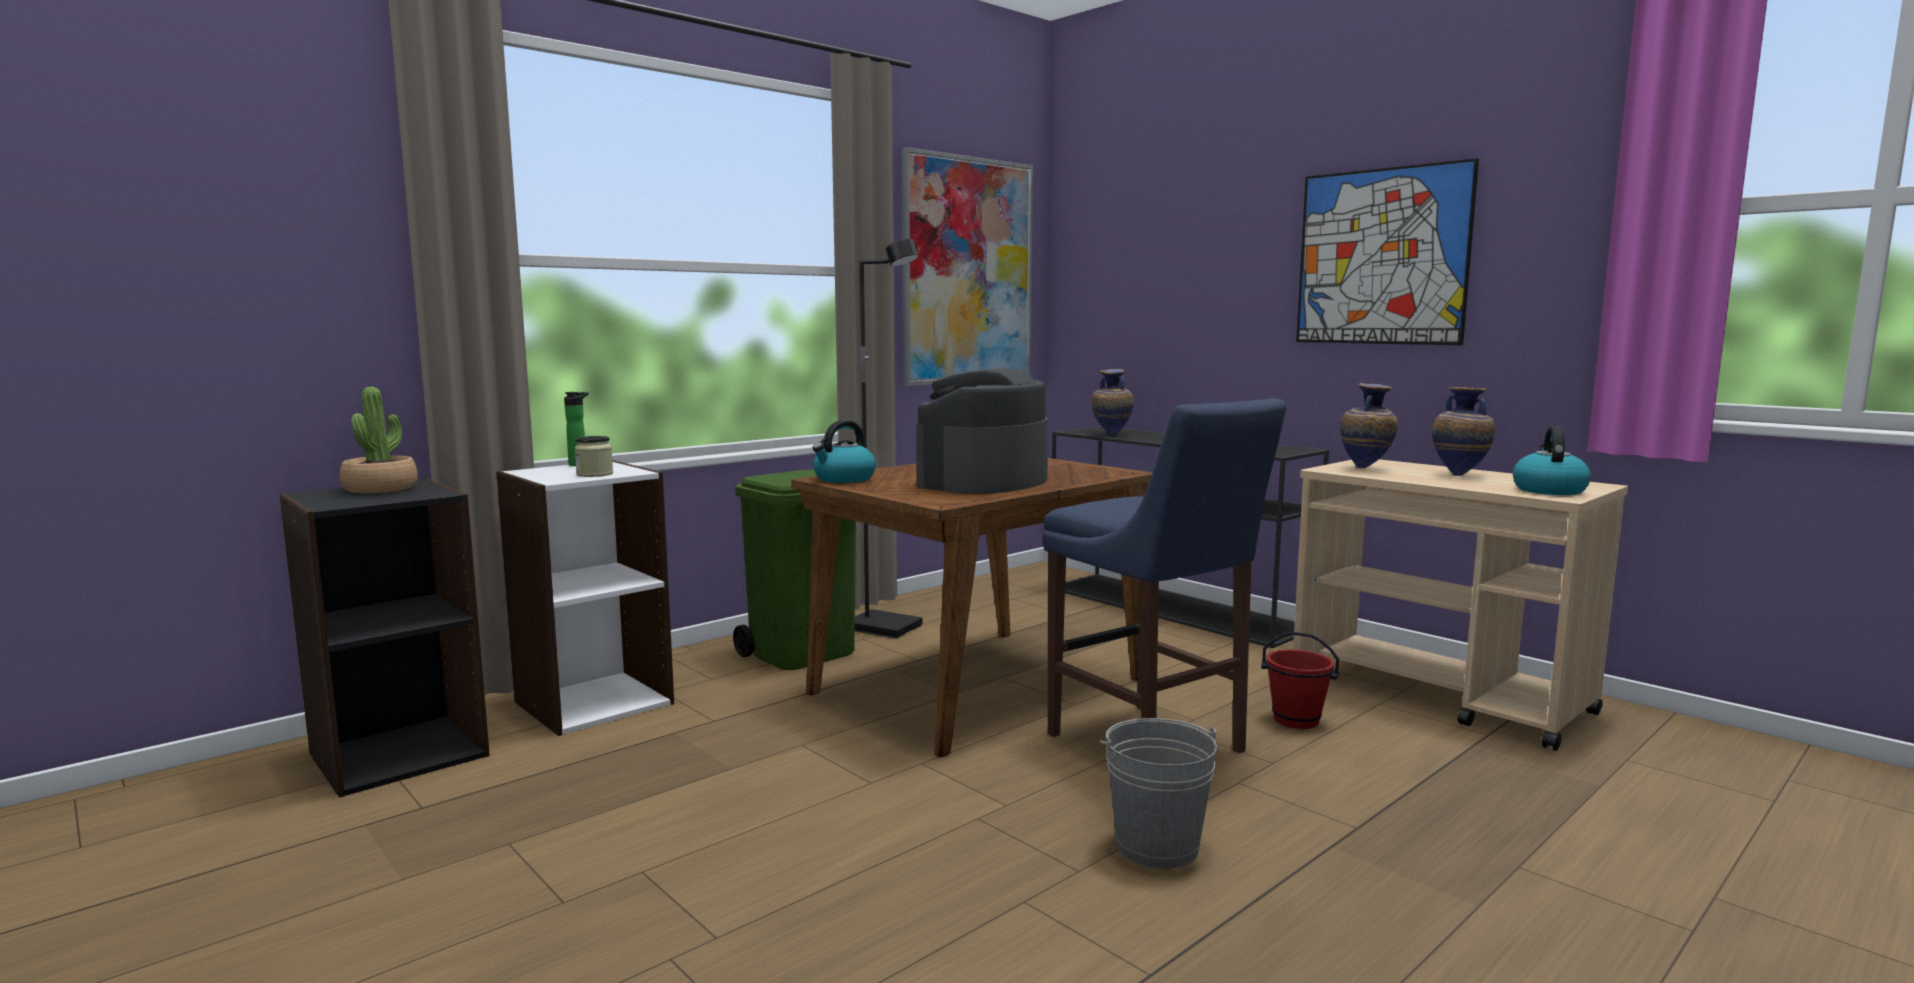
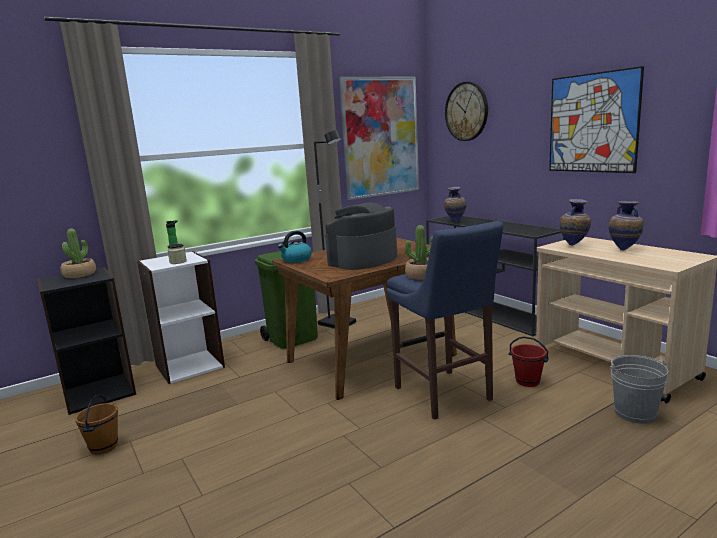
camera: 10 degrees right, 5 degrees up
grey bucket [1099,718,1217,869] -> grey bucket moved to [609,355,668,424]
kettle [1513,426,1591,495] -> none
none -> brown bucket [75,394,118,454]
none -> potted plant [405,225,433,280]
none -> wall clock [445,82,488,141]

